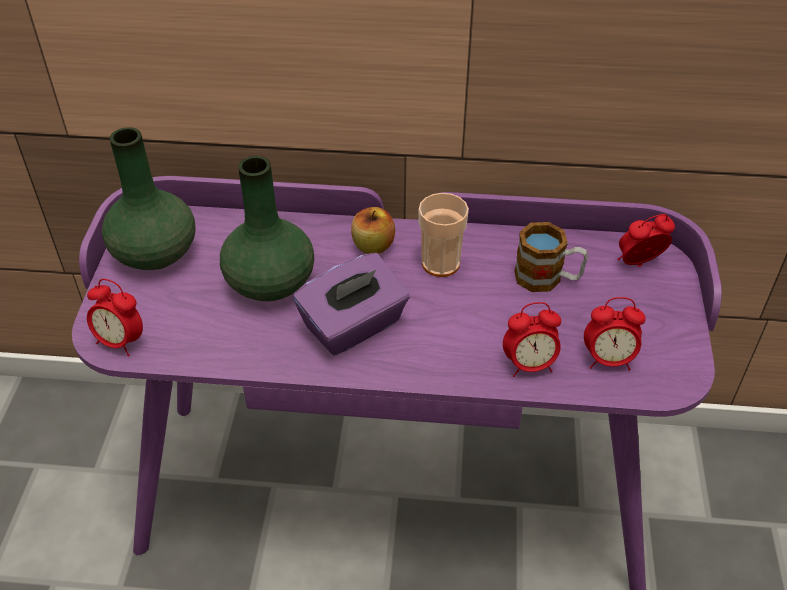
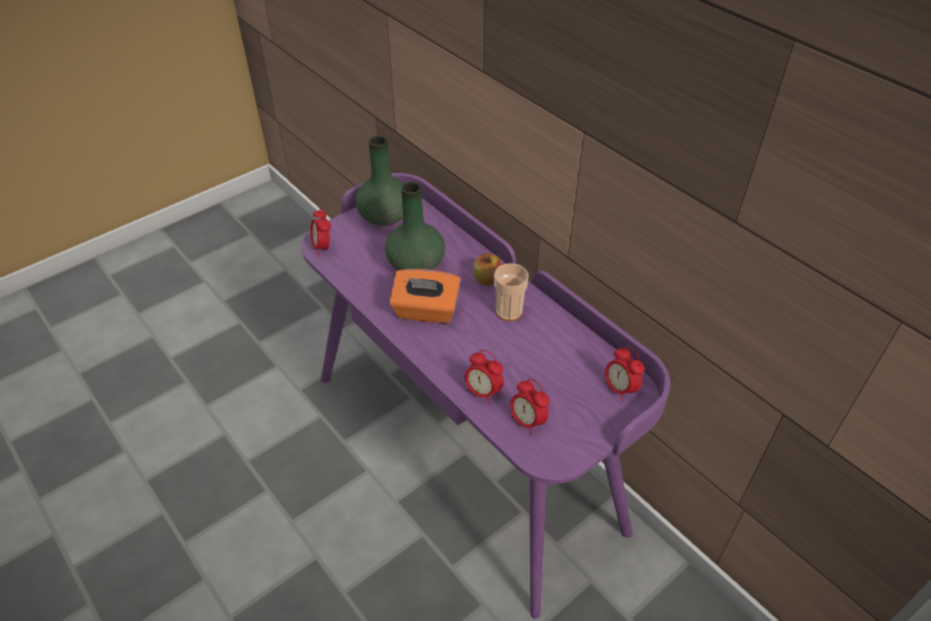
camera: 45 degrees right, 0 degrees up
purple tissue box [293,253,410,355] -> orange tissue box [390,269,461,324]
mug [514,222,588,292] -> none
alarm clock [618,214,675,267] -> alarm clock turned 150 degrees counterclockwise [604,346,645,401]

